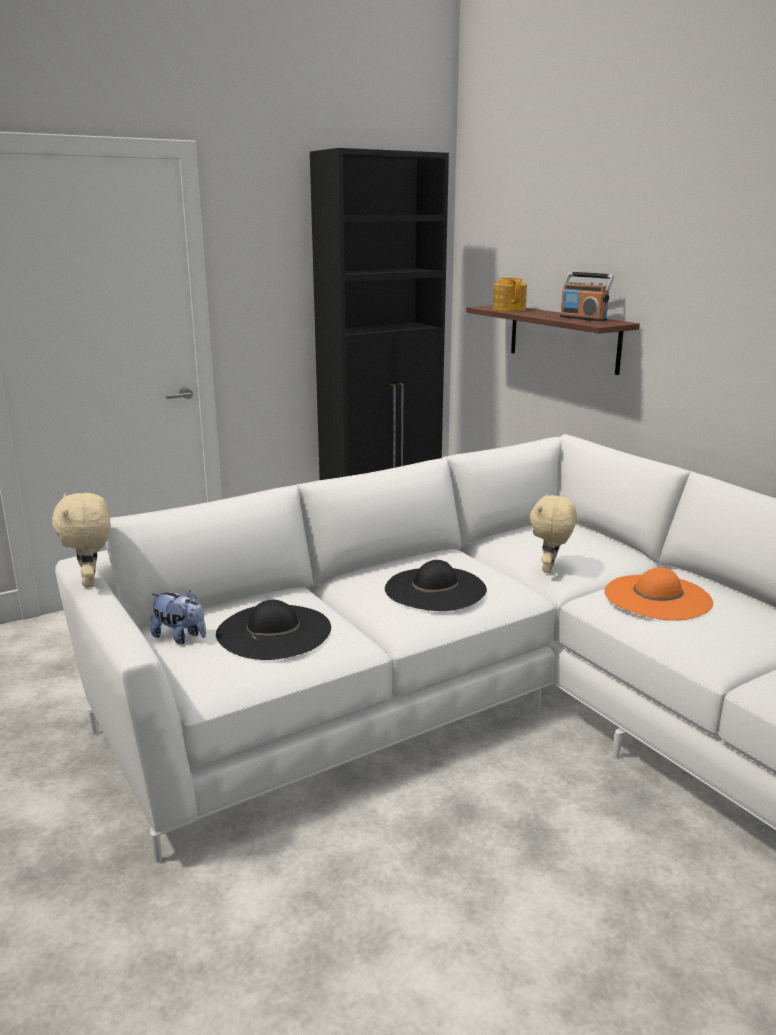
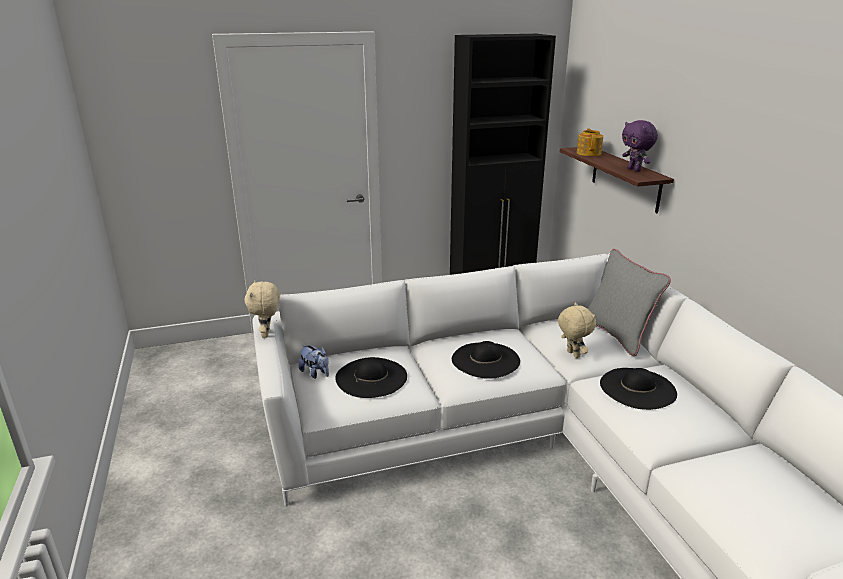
camera: 15 degrees right, 5 degrees up
beige plush toy [530,494,577,573] -> beige plush toy turned 120 degrees clockwise [558,303,596,358]
radio [560,272,614,321] -> purple plush toy [622,120,658,172]
orange hat [604,567,713,621] -> black hat [600,368,677,410]
none -> grey pillow [588,249,671,356]

